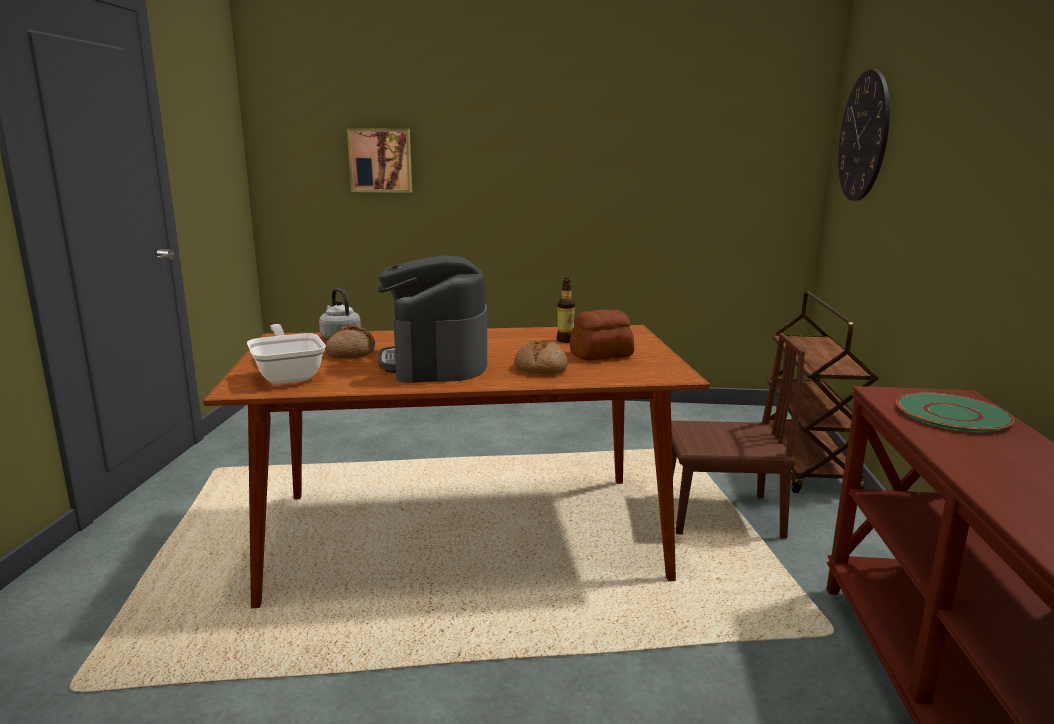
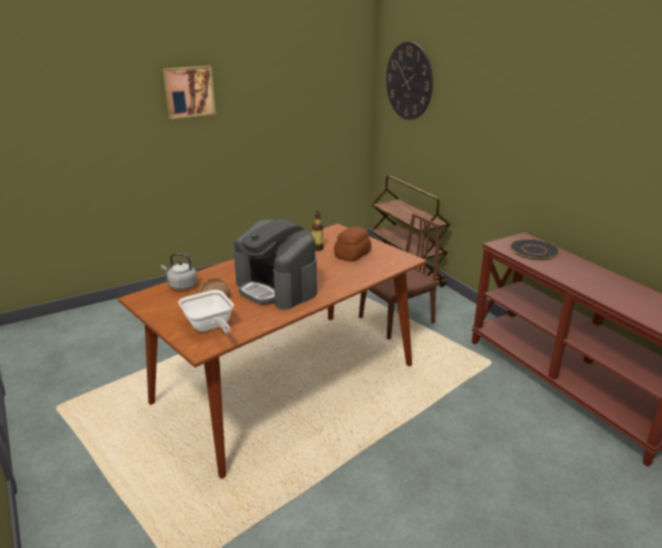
camera: 35 degrees left, 10 degrees up
frying pan [247,324,326,384] -> frying pan turned 150 degrees counterclockwise [178,290,234,334]
picture [347,128,412,193] -> picture moved to [163,65,216,119]
bread [514,340,568,374] -> none
green plate [896,393,1014,433] -> black plate [510,239,560,260]

